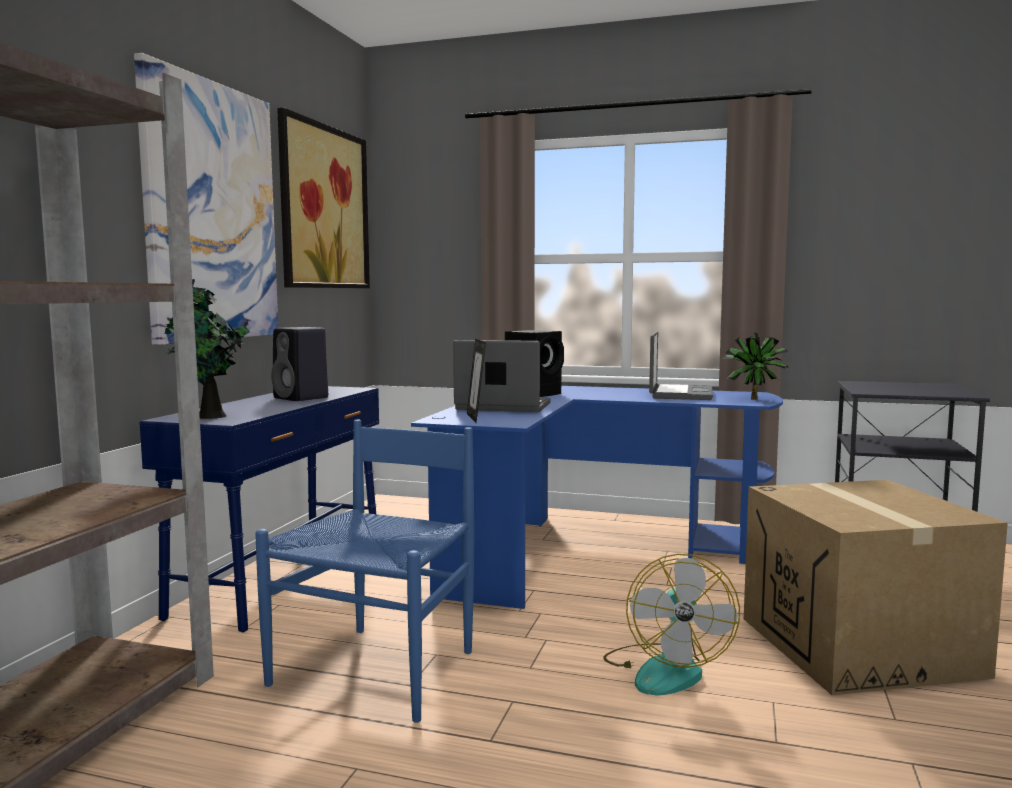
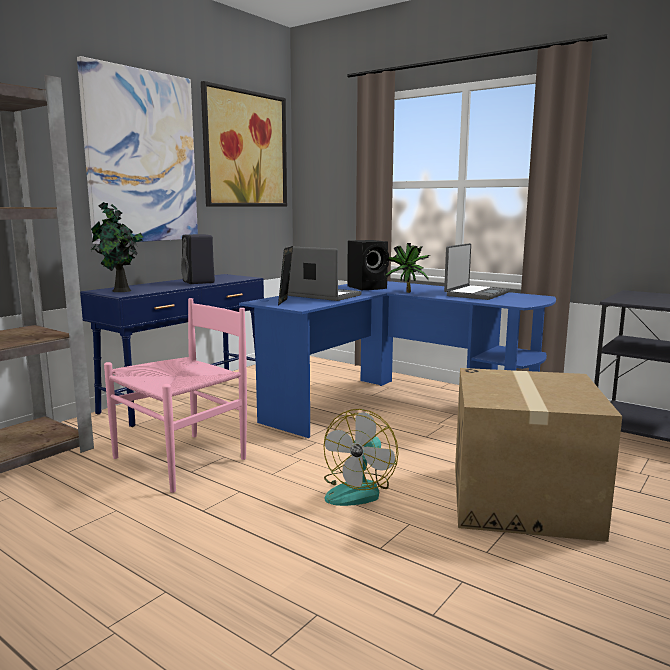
camera: 20 degrees right, 5 degrees up
blue chair [255,420,474,723] -> pink chair [104,298,247,493]
potted plant [723,333,789,400] -> potted plant moved to [385,243,430,293]

